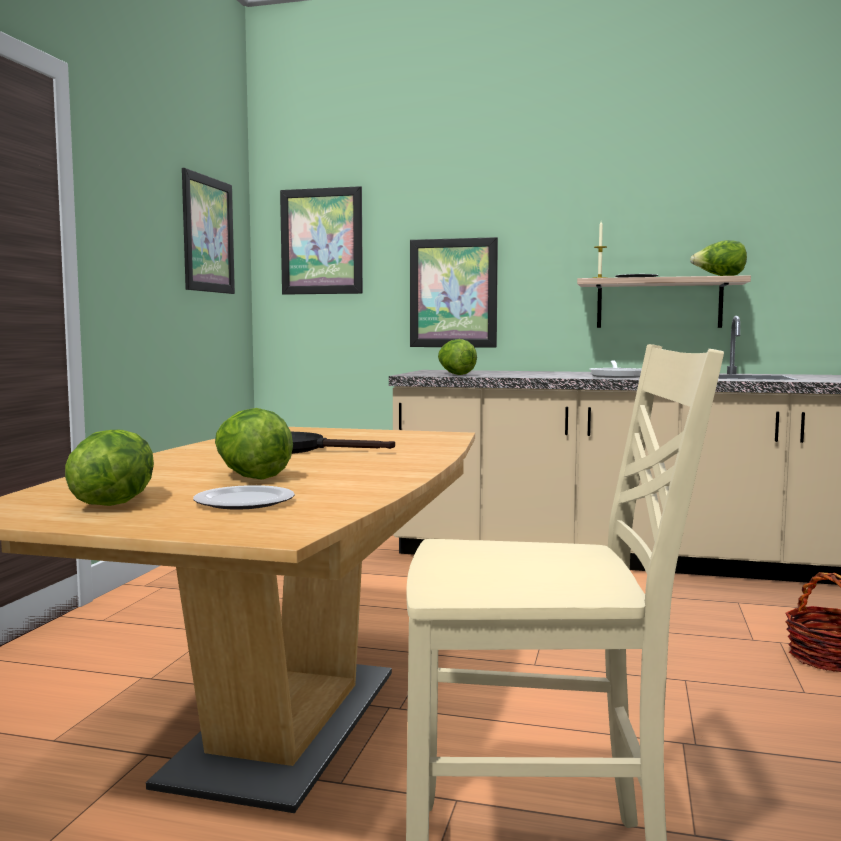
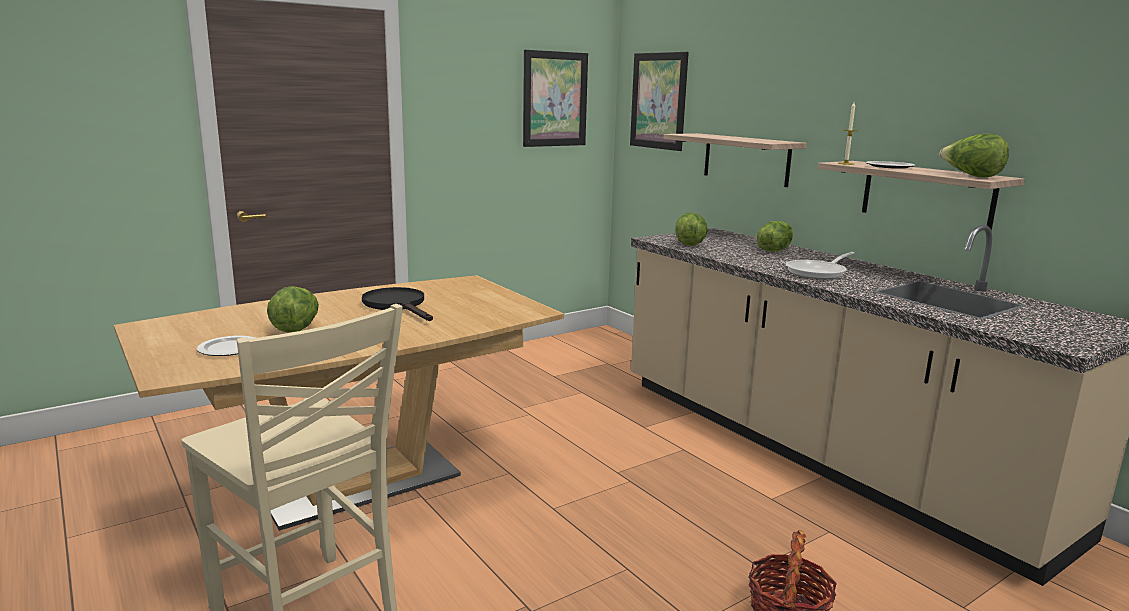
camera: 40 degrees right, 10 degrees up
lettuce [65,430,154,506] -> lettuce moved to [757,221,793,252]
picture [410,237,498,347] -> shelf [663,133,807,187]

